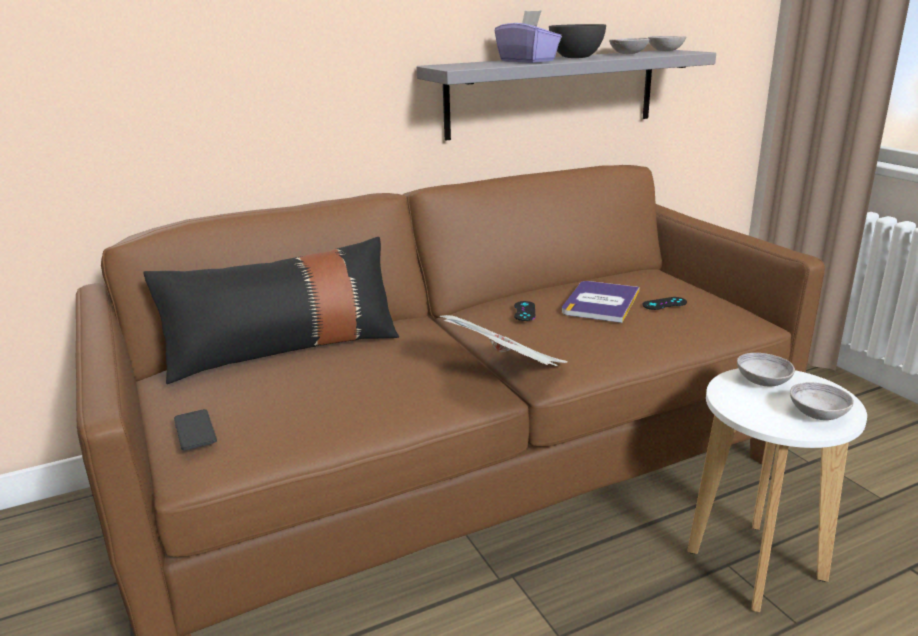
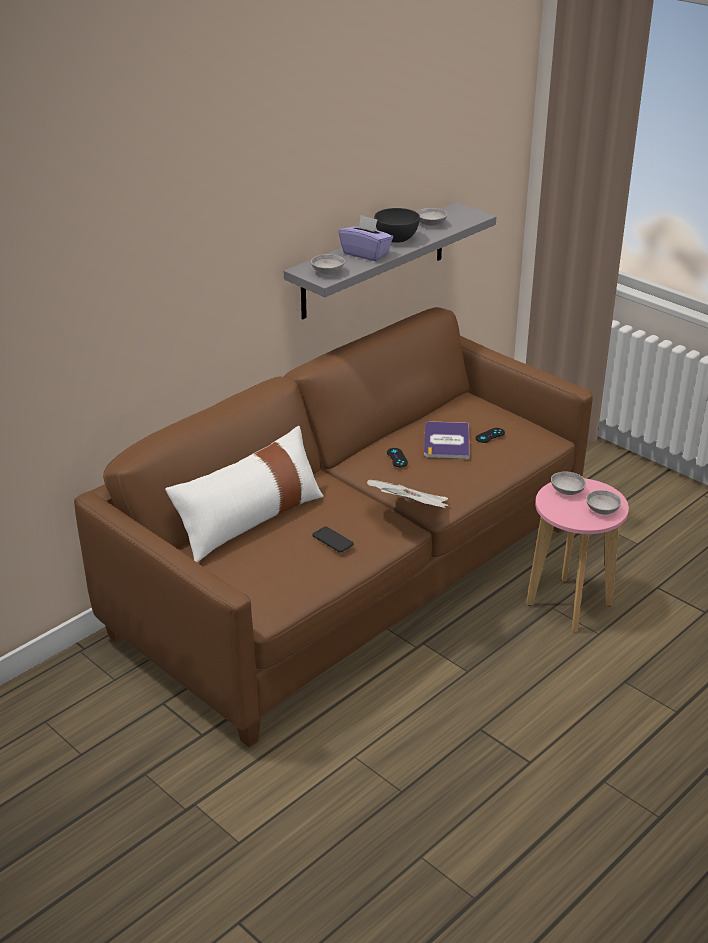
camera: 20 degrees left, 10 degrees up
black pillow [143,237,399,384] -> white pillow [165,426,324,562]
phone [174,409,217,450] -> phone moved to [312,527,354,552]
grey bowl [648,36,686,51] -> grey bowl moved to [311,254,345,275]
white stool [687,368,867,612] -> pink stool [526,478,629,632]

